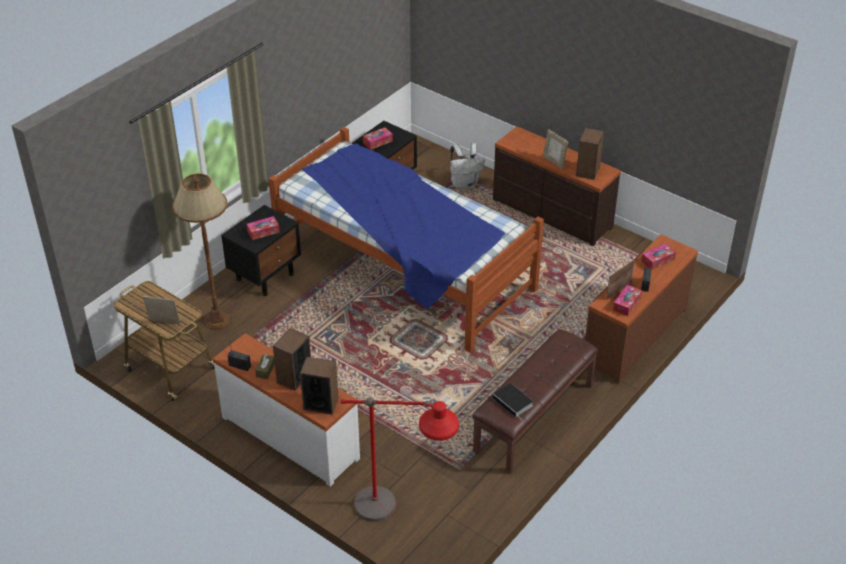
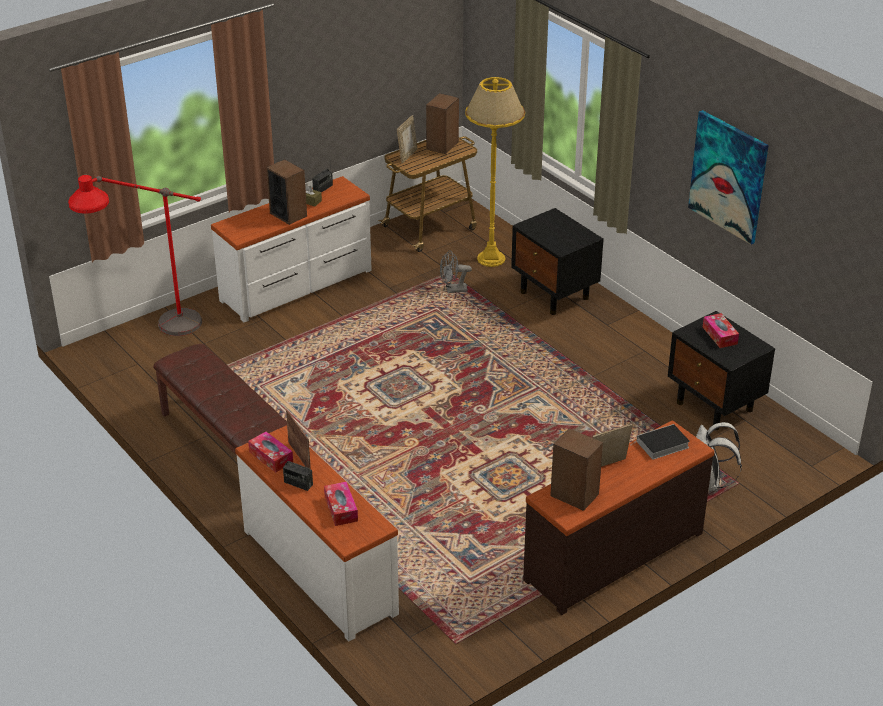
camera: 105 degrees right, 5 degrees down
brown floor lamp [172,173,230,330] -> yellow floor lamp [465,77,525,267]
tissue box [247,216,280,240] -> none
bed [269,127,544,352] -> none
speaker [300,357,339,415] -> speaker moved to [426,93,459,154]
book [493,383,533,420] -> book moved to [632,424,690,459]
brown dresser [585,234,698,384] -> white dresser [235,426,399,641]
none -> grey fan [440,250,472,293]
none -> picture [688,110,768,245]

